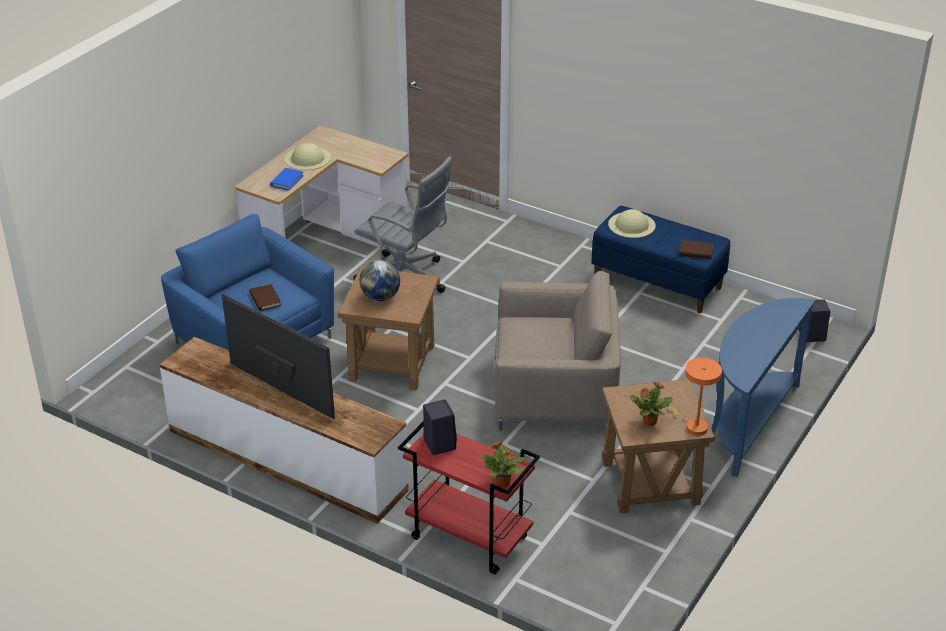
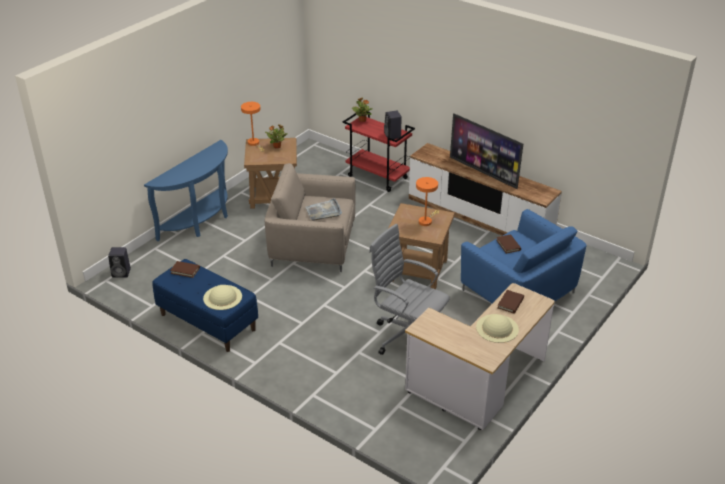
camera: 175 degrees left, 0 degrees up
blue book [270,168,304,191] -> brown book [498,290,524,314]
globe [359,260,400,301] -> orange table lamp [416,177,439,226]
none -> grey tray [305,198,342,221]

